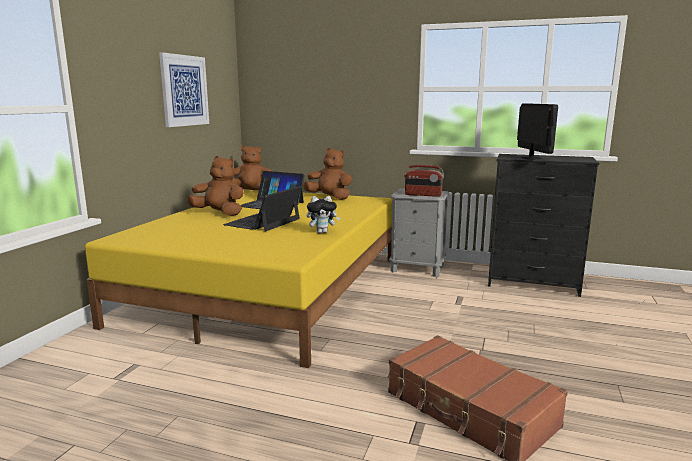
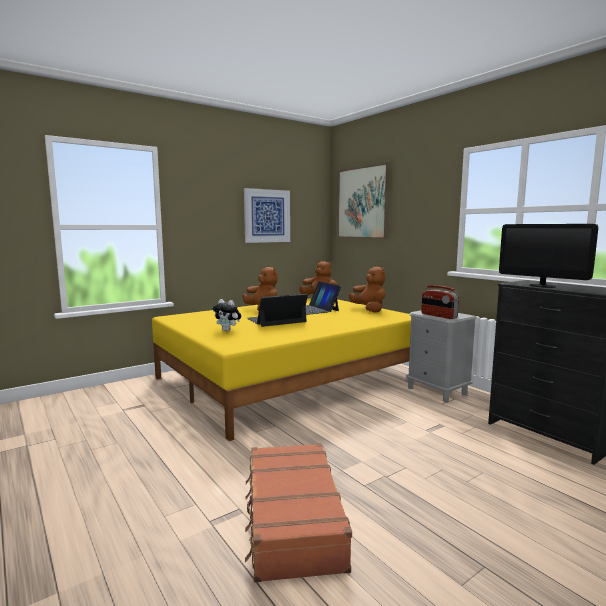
camera: 35 degrees right, 5 degrees down
plush toy [306,196,341,233] -> plush toy moved to [213,299,241,331]
monitor [517,103,558,160] -> monitor turned 105 degrees clockwise [499,224,598,288]
none -> picture [337,162,390,239]

